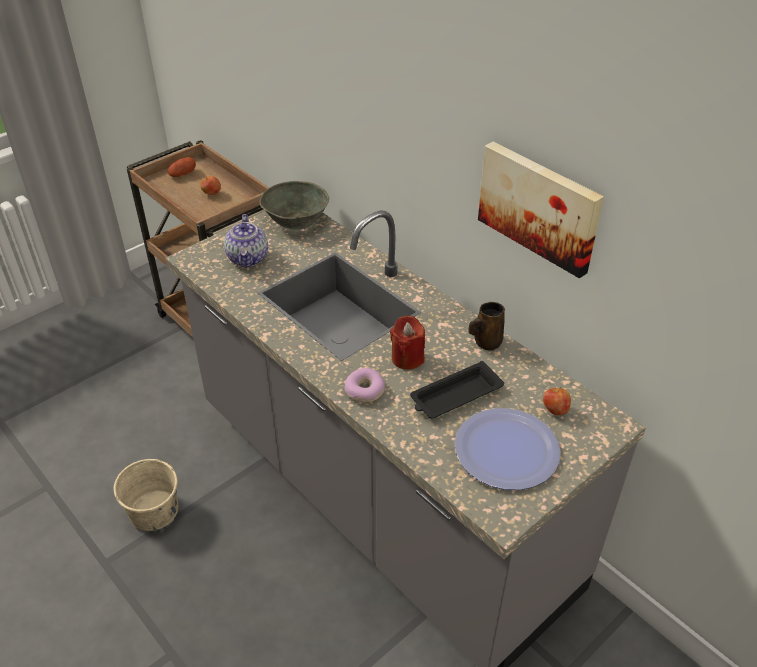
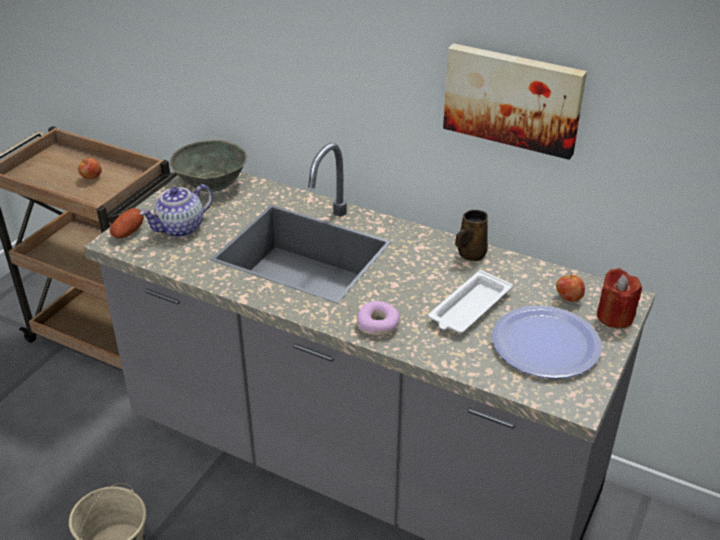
camera: 20 degrees left, 5 degrees down
potato [168,157,196,177] -> potato moved to [110,208,144,238]
teapot [224,214,268,268] -> teapot turned 75 degrees clockwise [140,184,213,237]
red candle [390,316,425,370] -> red candle moved to [597,268,642,329]
black tray [410,361,504,419] -> white tray [429,270,512,333]

